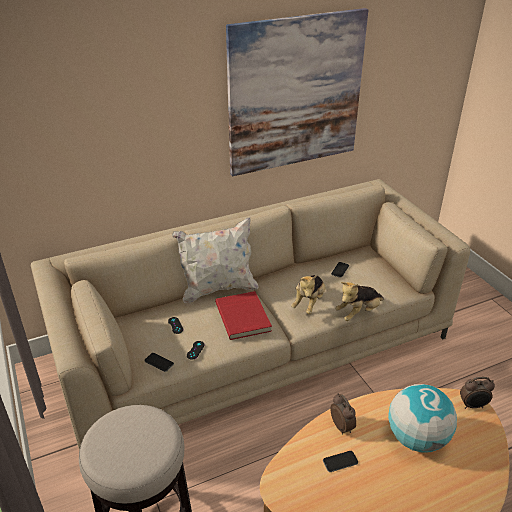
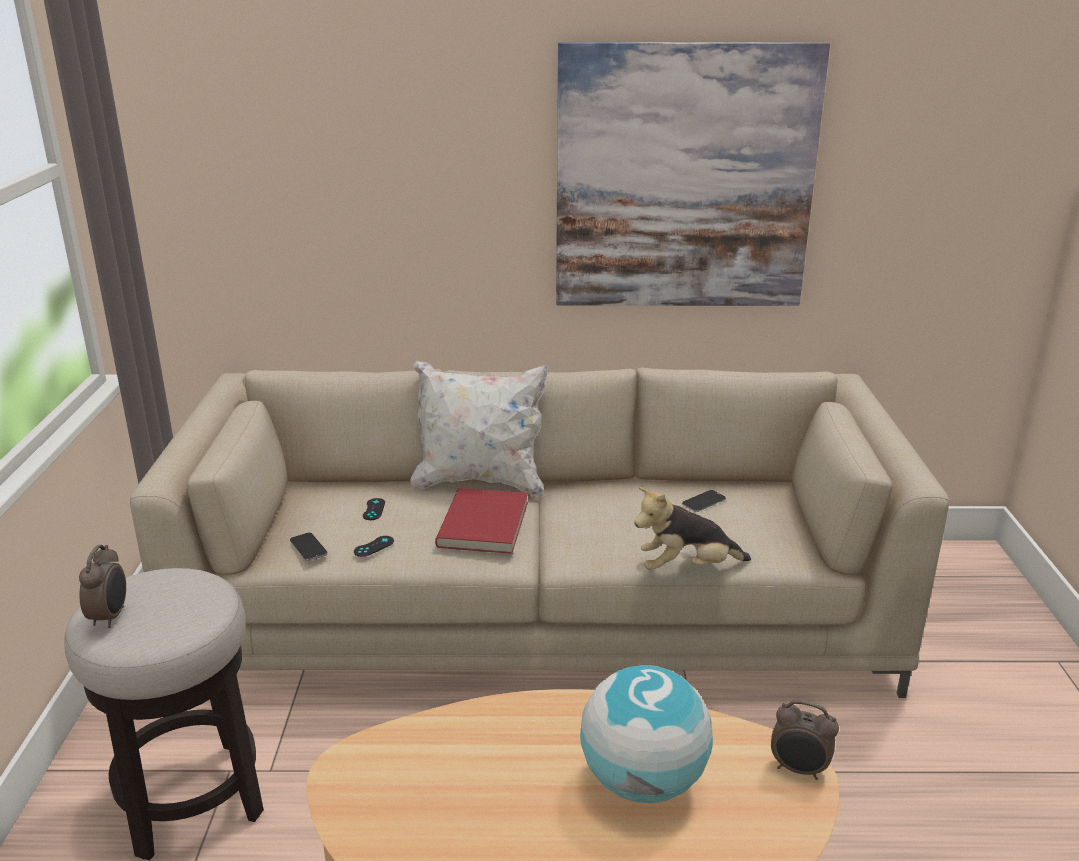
camera: 25 degrees right, 10 degrees down
plush toy [291,275,325,314] -> none
phone [323,451,358,472] -> none
alarm clock [331,393,356,435] -> alarm clock moved to [79,545,126,628]

